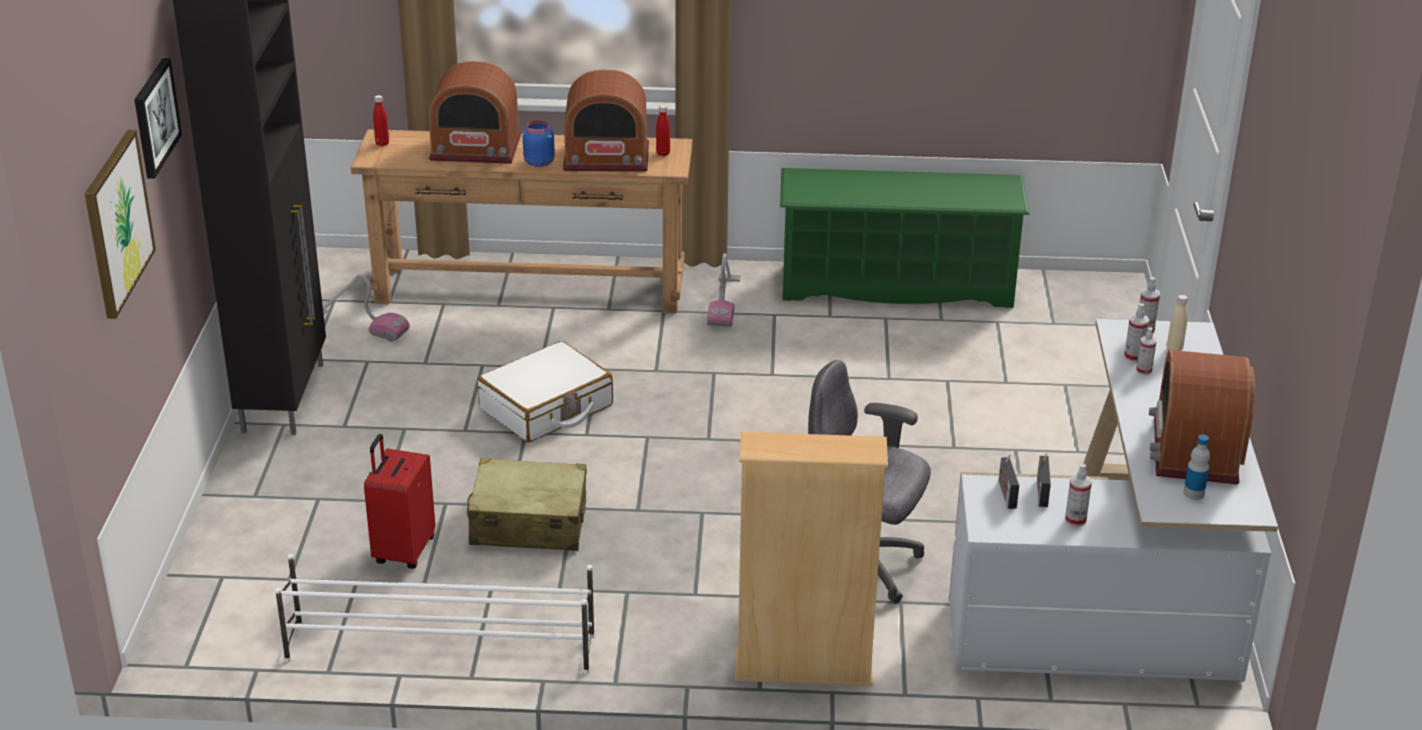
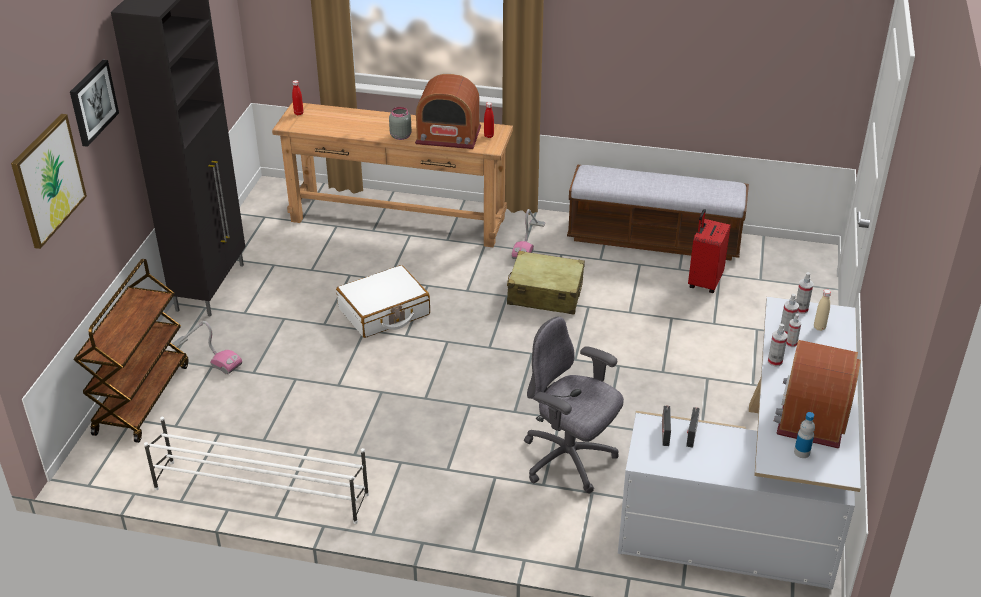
camera: 10 degrees right, 5 degrees up
vacuum cleaner [323,274,410,342] -> vacuum cleaner moved to [172,321,242,374]
red suitcase [364,434,435,569] -> red suitcase moved to [688,209,731,293]
radio [429,61,522,164] -> none
beige suitcase [467,458,587,551] -> beige suitcase moved to [507,251,585,315]
blue jar [523,120,555,167] -> grey jar [389,107,412,140]
beige bookcase [735,432,888,686] -> none
green shoe rack [780,168,1030,308] -> bench [567,165,749,261]
spray bottle [1065,463,1092,527] -> spray bottle moved to [768,323,787,367]
none -> brown cart [74,259,188,443]

